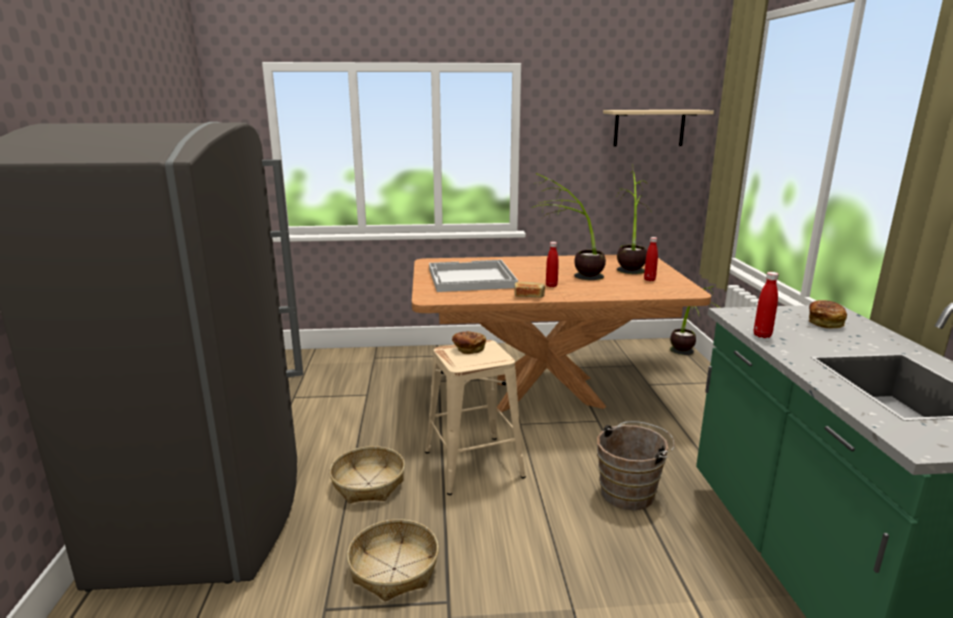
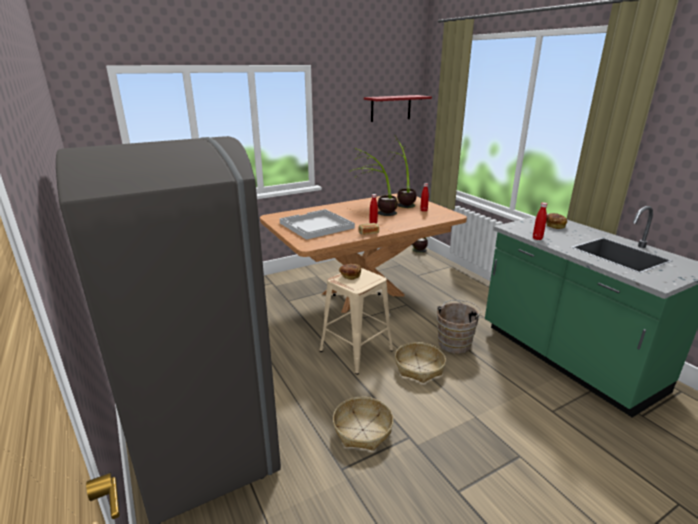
camera: 25 degrees left, 5 degrees up
basket [329,446,405,503] -> basket moved to [395,342,446,383]
beige shelf [603,110,714,147] -> red shelf [364,95,432,122]

